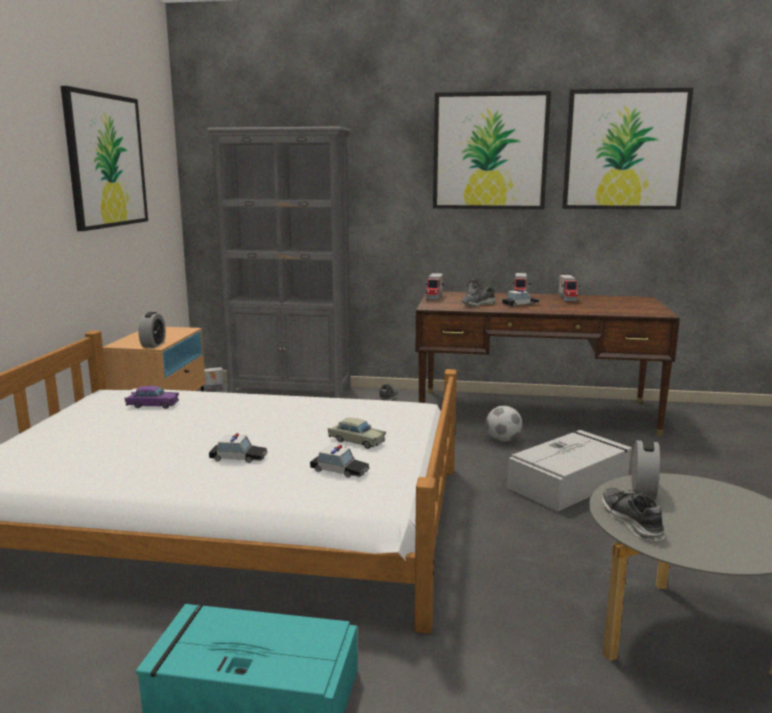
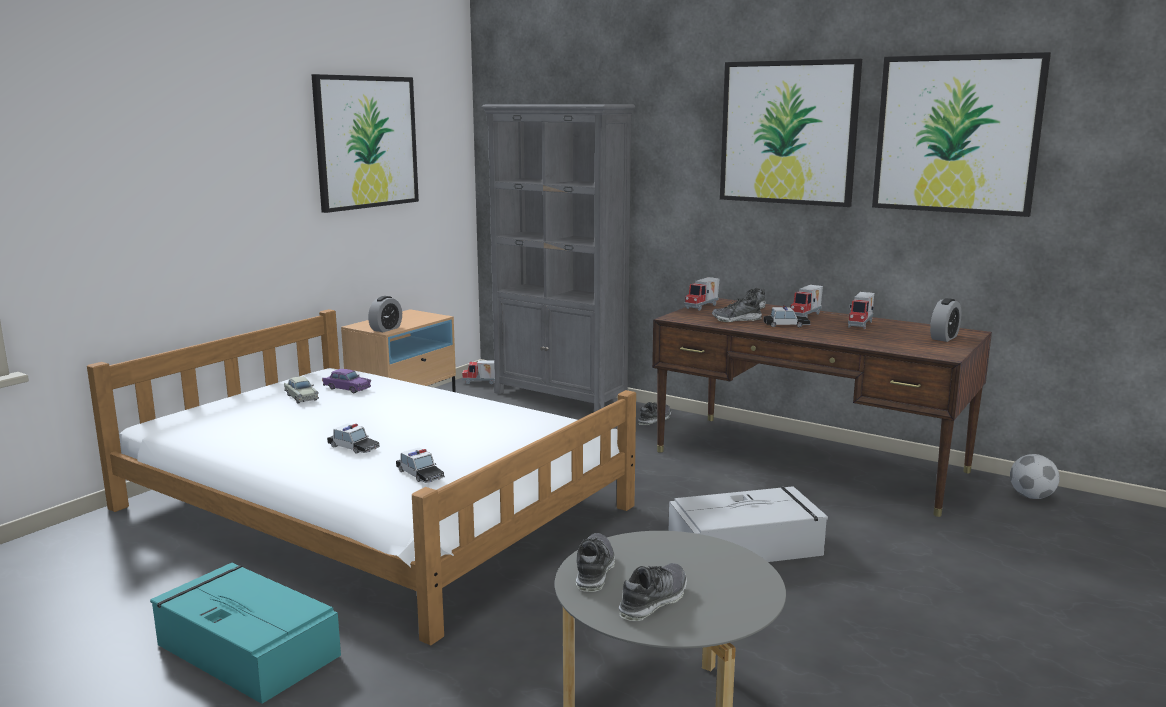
camera: 25 degrees right, 0 degrees up
beige toy car [328,418,386,449] -> beige toy car moved to [284,376,319,404]
football [486,406,522,442] -> football moved to [1010,454,1060,499]
alarm clock [631,438,660,500] -> alarm clock moved to [930,298,961,342]
none -> shoe [619,563,687,621]

